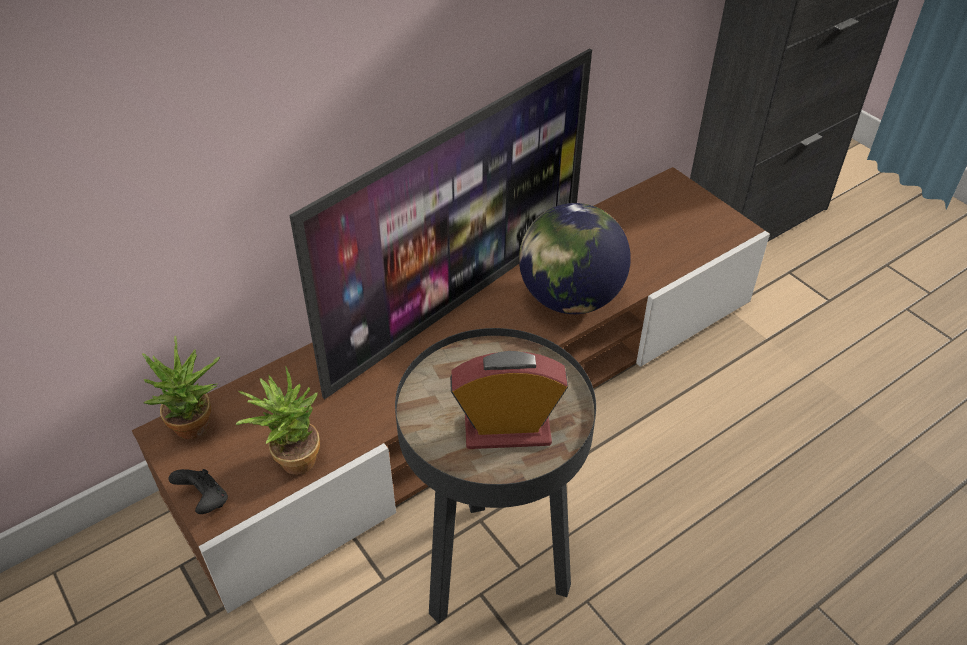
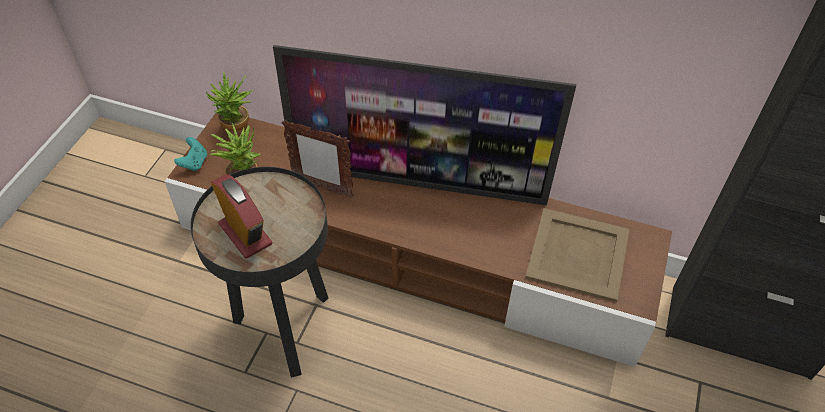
camera: 55 degrees right, 5 degrees up
black game controller [168,469,228,514] -> turquoise game controller [174,137,207,172]
globe [519,203,631,314] -> none
none -> picture frame [282,120,354,197]
none -> beige tray [525,208,630,302]

